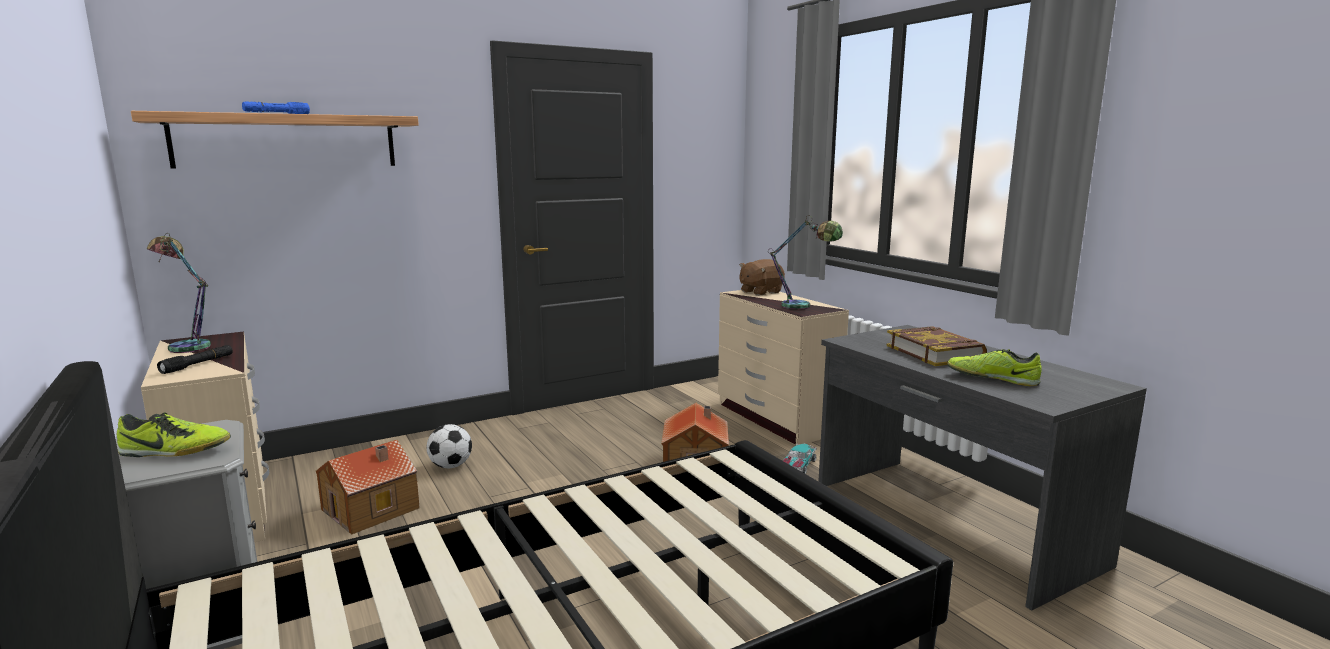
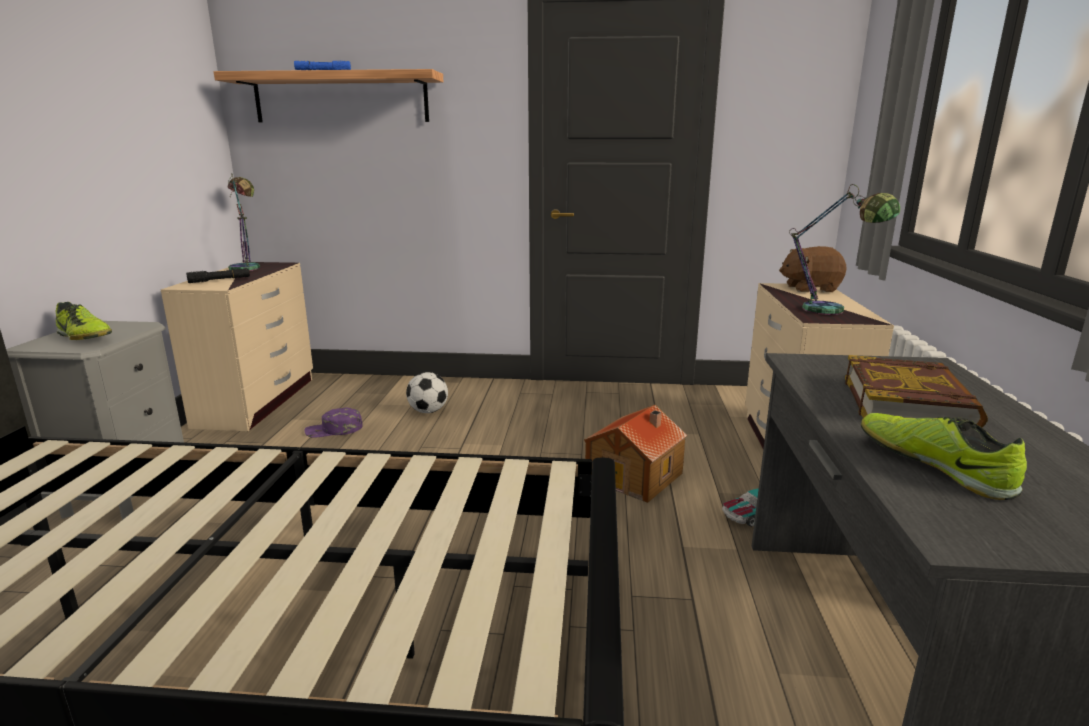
camera: 35 degrees right, 5 degrees up
toy house [316,440,420,535] -> purple cap [304,407,363,438]

